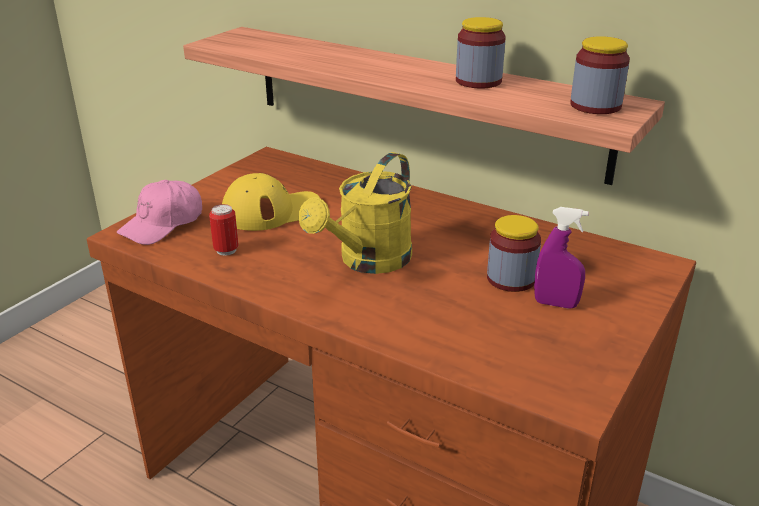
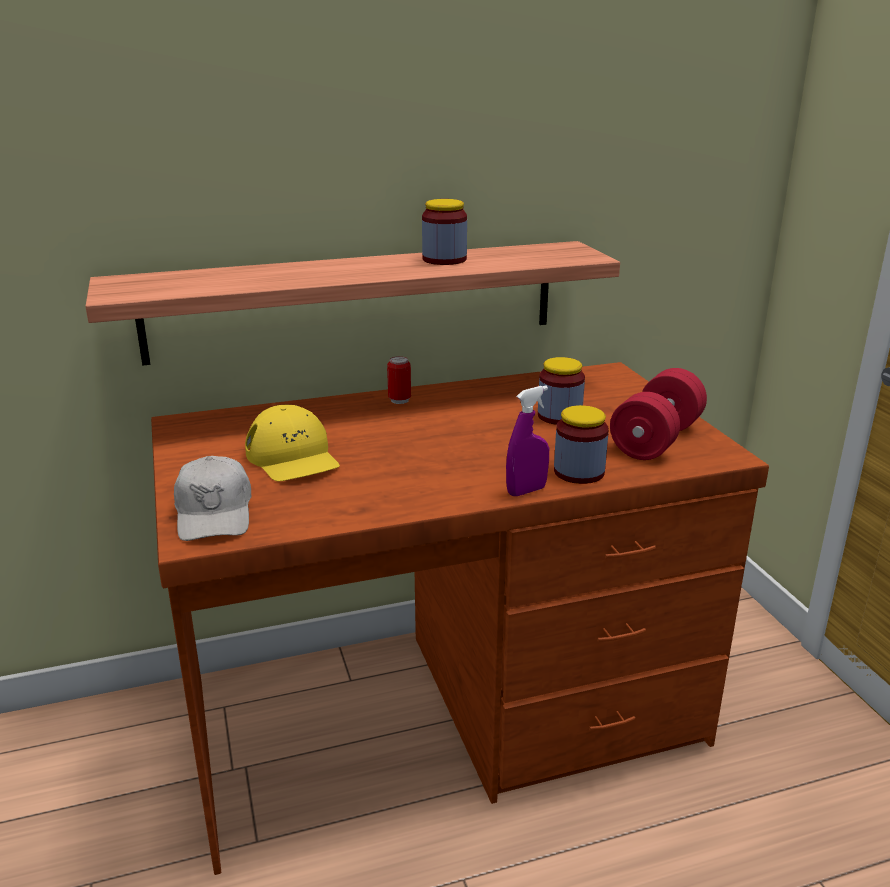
camera: 50 degrees left, 5 degrees down
pink cap [116,180,202,245] -> white cap [174,456,251,541]
can [209,204,239,256] -> can moved to [387,356,411,404]
yellow cap [222,173,320,231] -> yellow cap turned 135 degrees clockwise [245,405,340,481]
yellow watering can [299,152,412,274] -> none
purple spray bottle [534,207,589,309] -> purple spray bottle moved to [506,385,549,496]
jar [570,36,630,114] -> jar moved to [554,405,609,484]
none -> red dumbbell [610,368,707,460]

